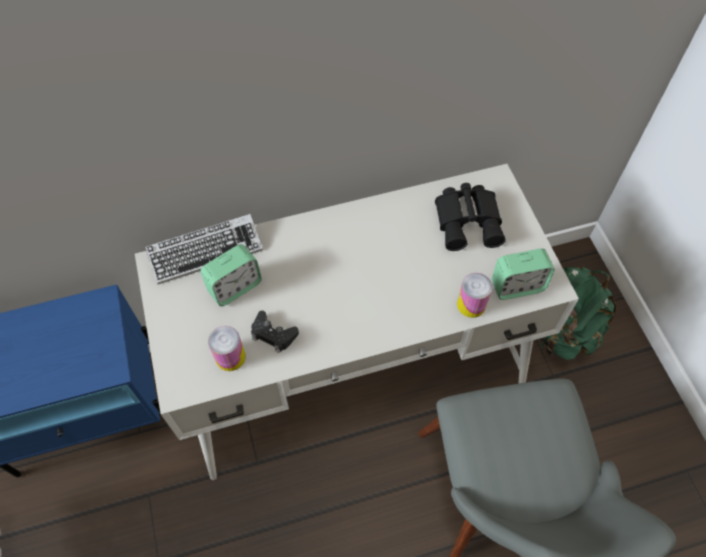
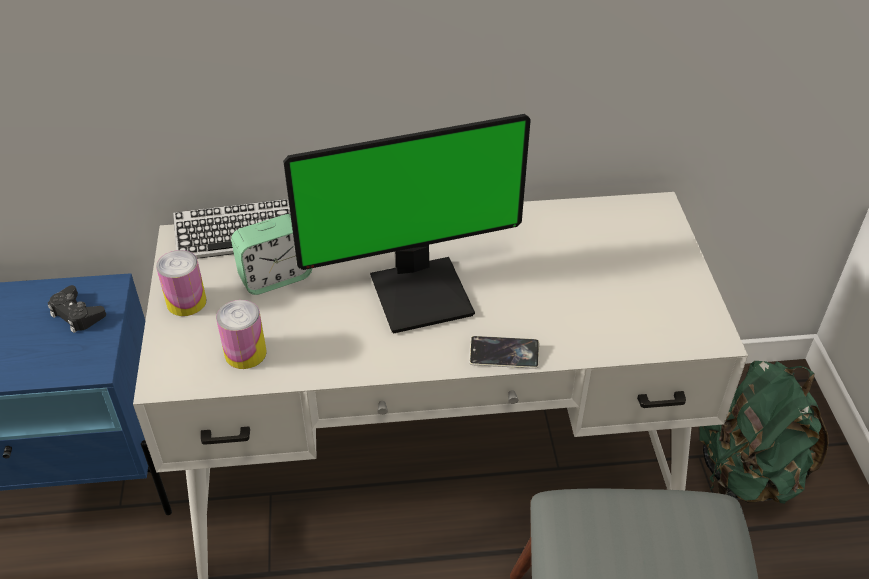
camera: 10 degrees right, 15 degrees down
black game controller [251,311,299,353] -> black game controller moved to [48,285,106,333]
black binoculars [435,183,506,251] -> none
can [457,273,492,318] -> can moved to [156,250,207,316]
alarm clock [492,248,555,300] -> none
none -> monitor [283,114,531,334]
none -> phone [469,336,539,369]

